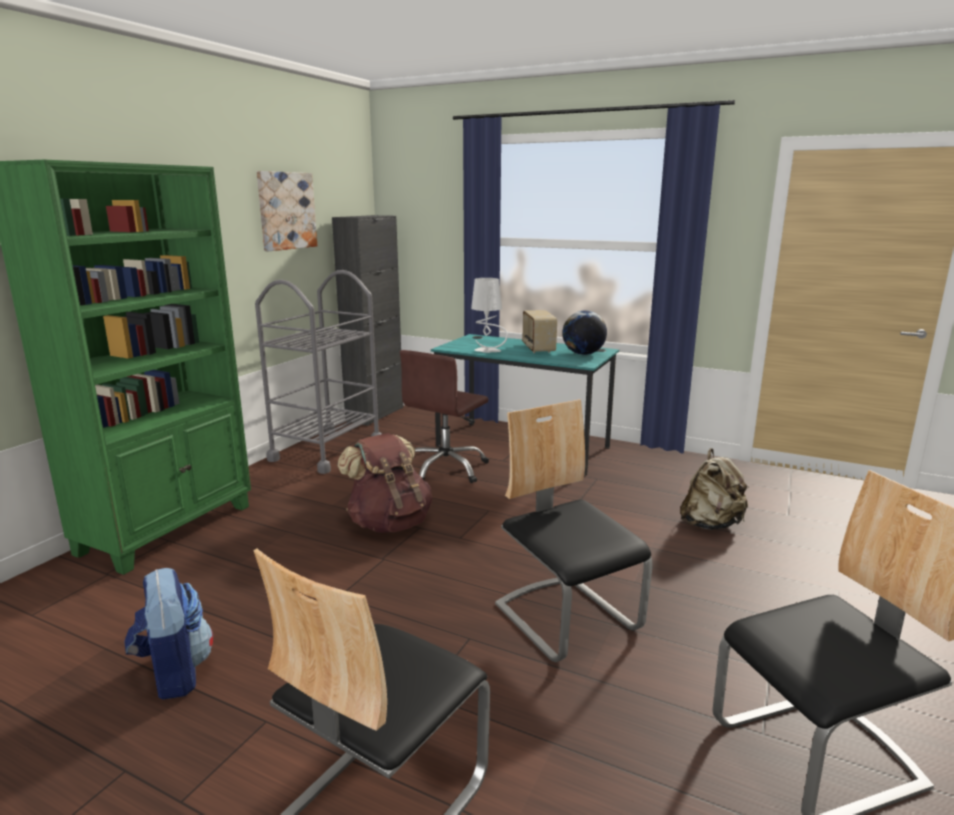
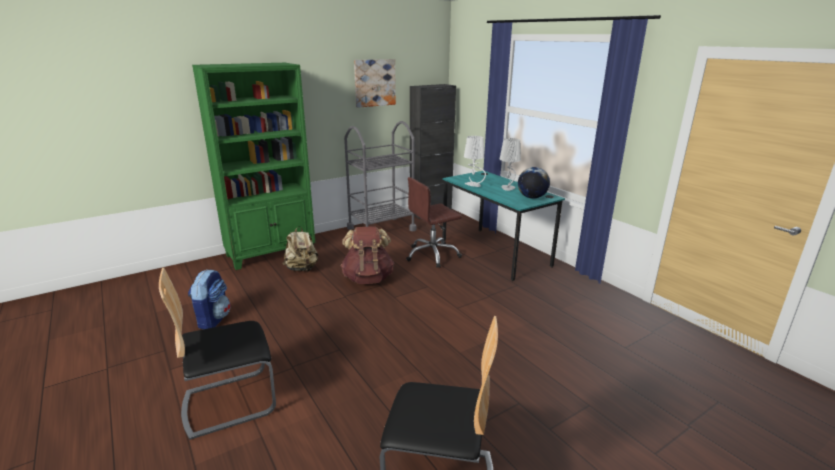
camera: 30 degrees right, 5 degrees up
chair [495,399,653,662] -> none
radio [522,310,557,353] -> grey table lamp [500,138,521,191]
beige backpack [680,448,749,530] -> beige backpack moved to [283,226,319,272]

